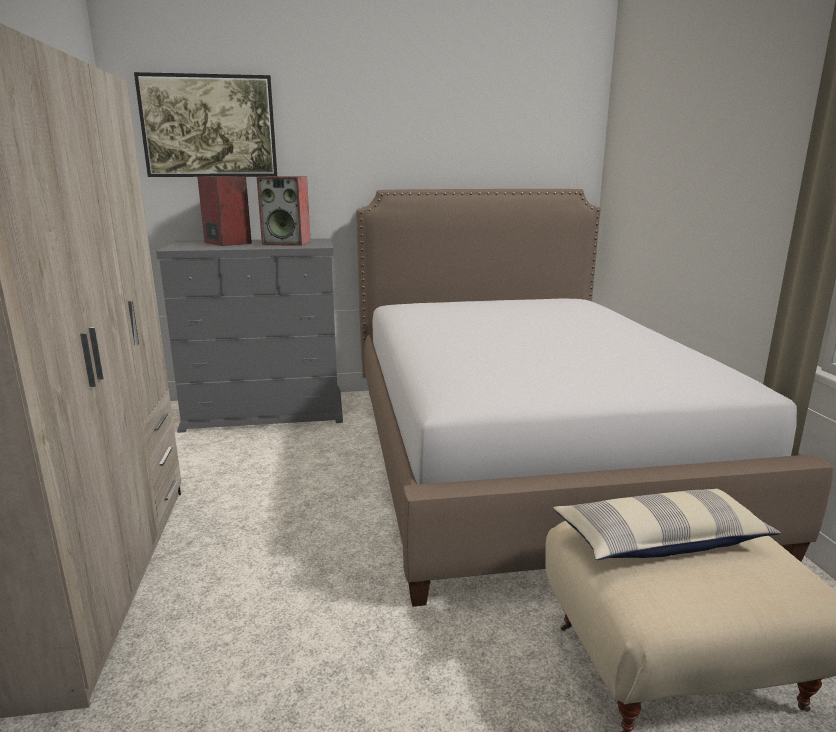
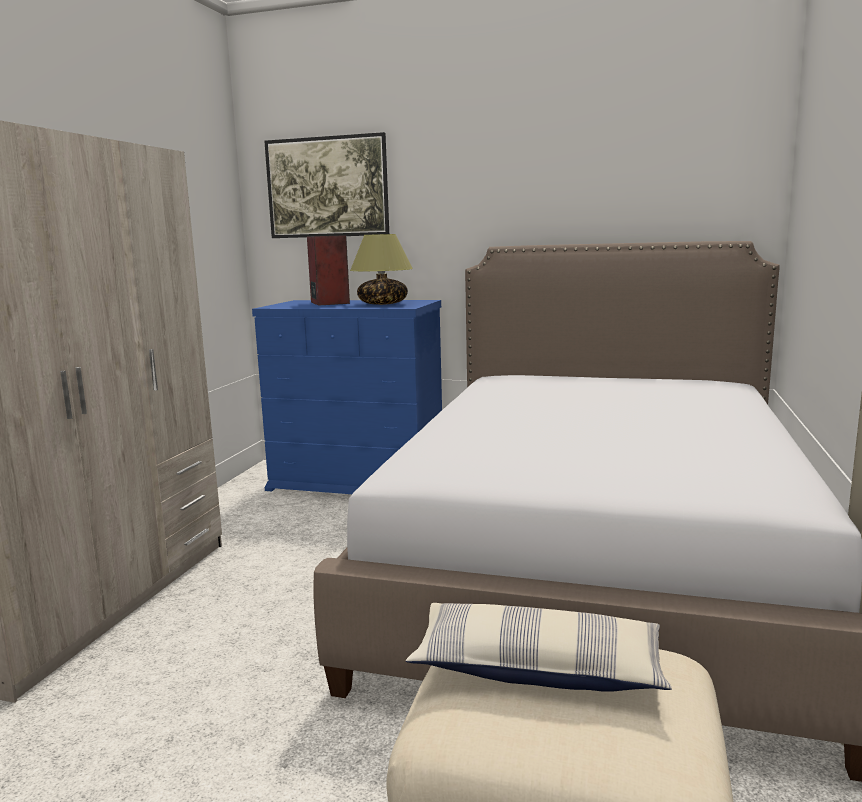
camera: 25 degrees right, 5 degrees down
grey dresser [156,238,343,433] -> blue dresser [252,300,442,494]
speaker [257,176,311,246] -> table lamp [350,234,413,305]

